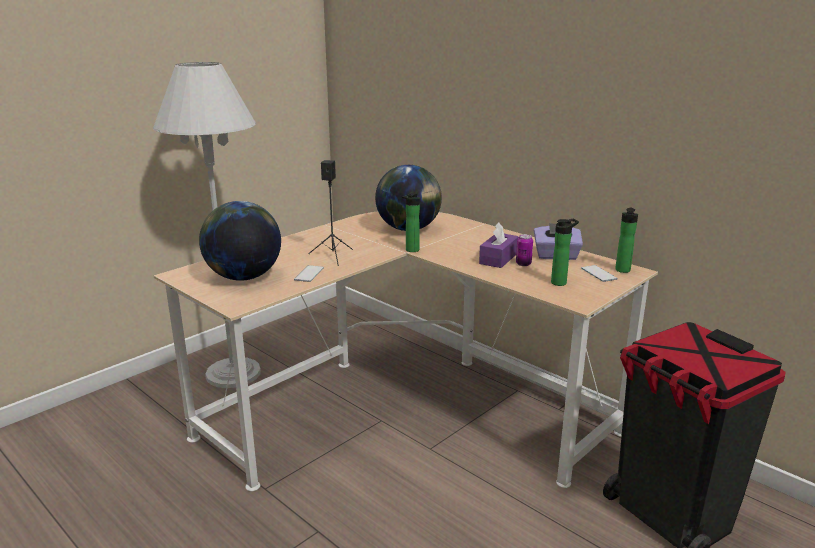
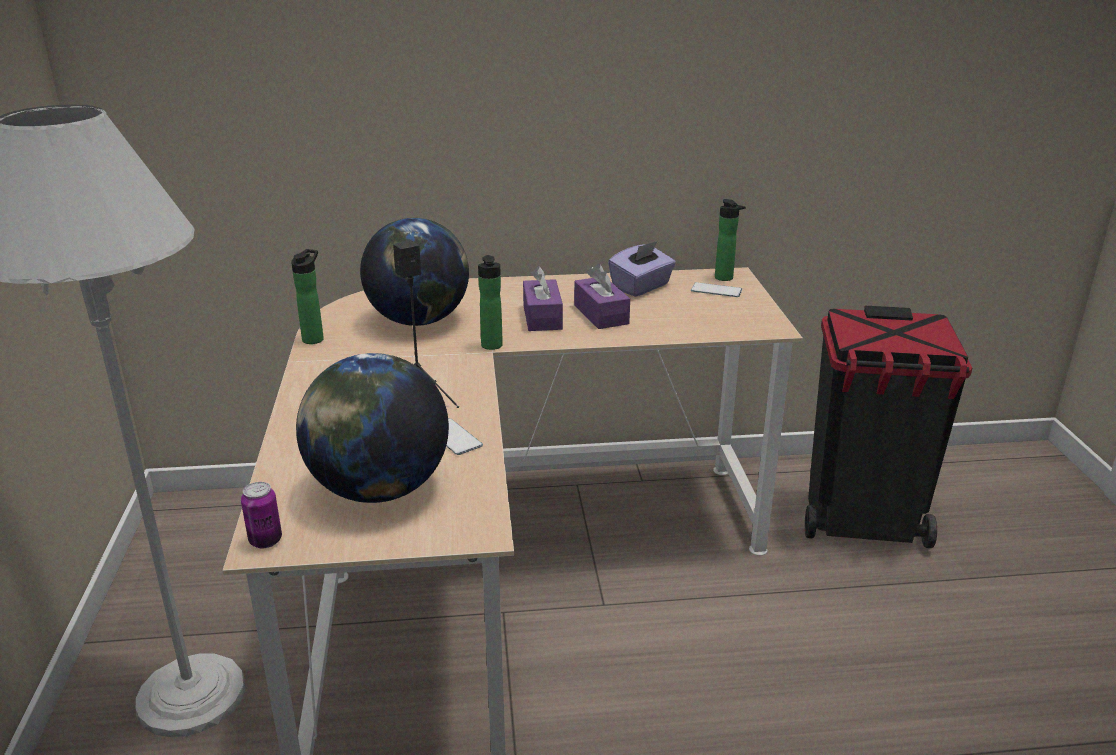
camera: 50 degrees left, 5 degrees up
can [516,234,533,266] -> can moved to [241,482,282,548]
bottle [551,219,579,286] -> bottle moved to [291,249,324,344]
none -> purple tissue box [523,266,563,331]

